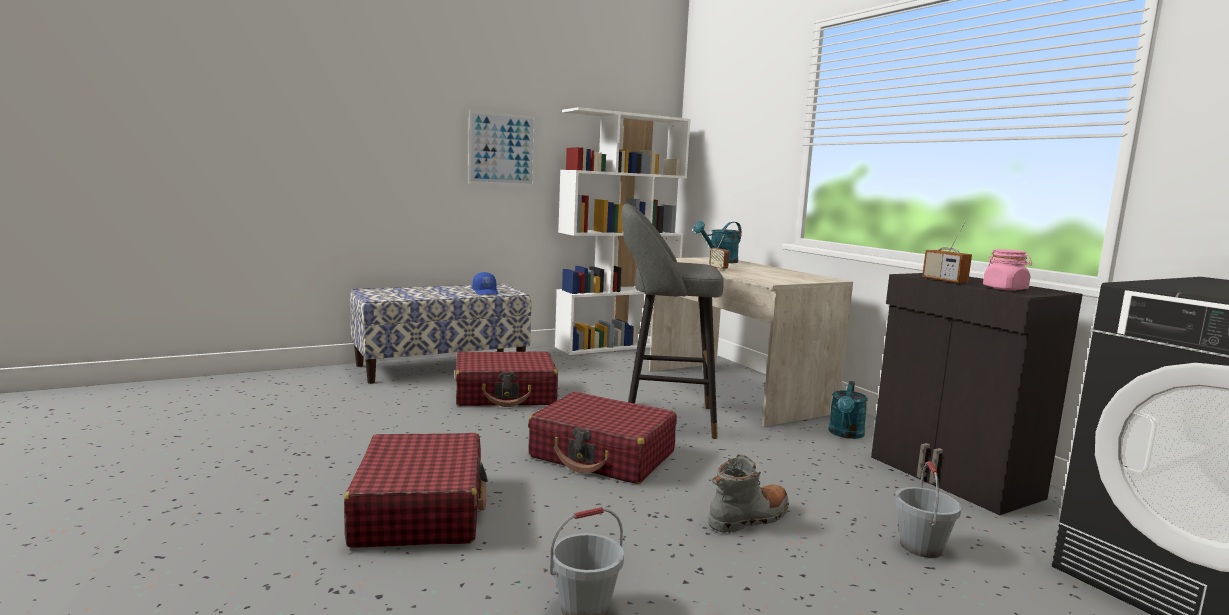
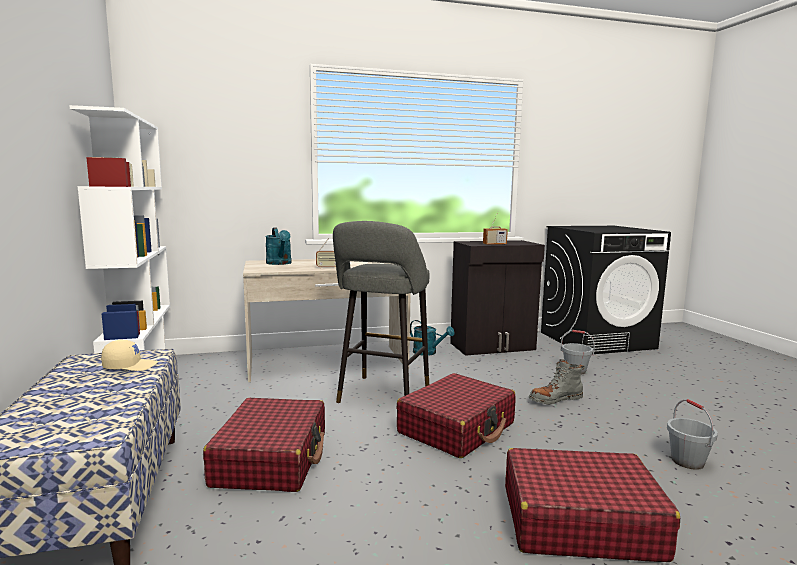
camera: 75 degrees left, 0 degrees up
picture [468,111,536,186] -> none
blue cap [472,272,499,295] -> beige cap [101,340,158,371]
grey boot [708,455,789,533] -> grey boot turned 90 degrees counterclockwise [529,359,585,405]
pink jar [983,249,1032,291] -> none

